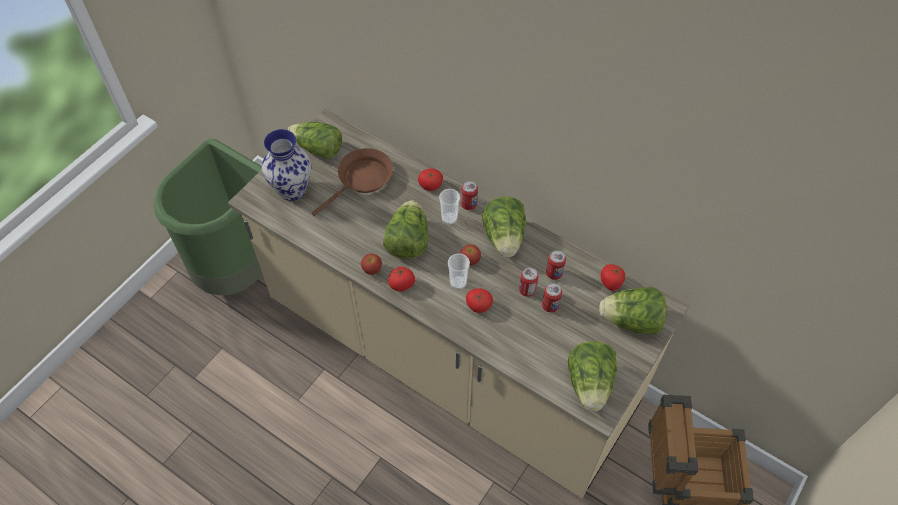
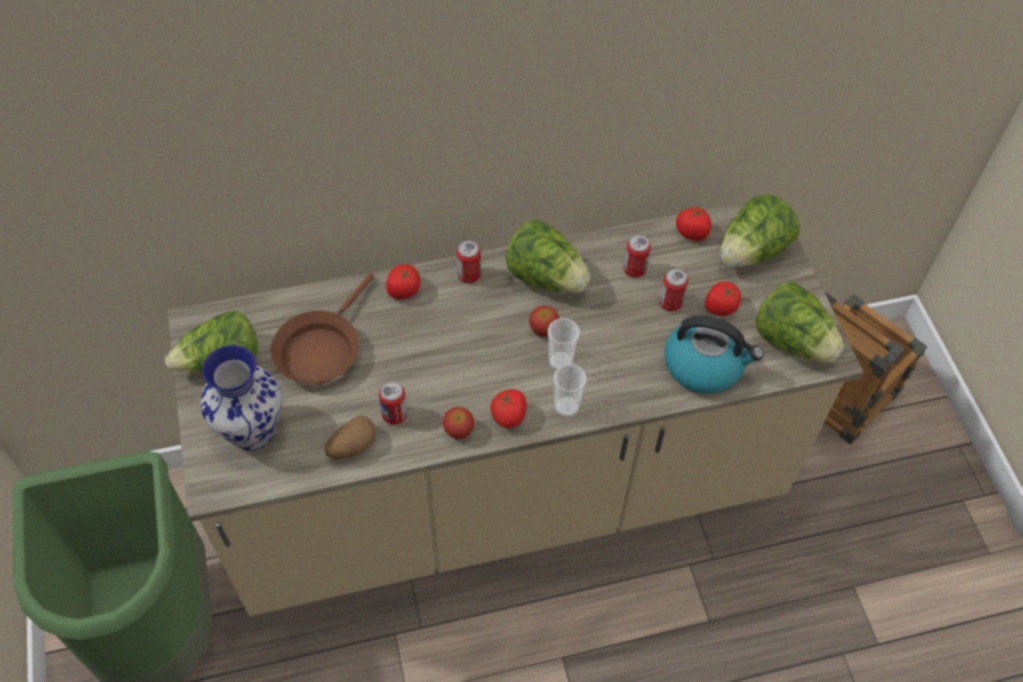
camera: 50 degrees left, 0 degrees up
brown frying pan [312,148,393,216] -> brown frying pan turned 150 degrees counterclockwise [271,273,374,384]
lettuce [383,200,428,259] -> none
cup [439,189,460,225] -> cup moved to [554,364,587,417]
tomato [466,288,493,313] -> tomato moved to [705,281,741,316]
can [519,267,538,297] -> can moved to [379,381,407,424]
none -> potato [324,415,376,459]
none -> kettle [664,316,764,394]

